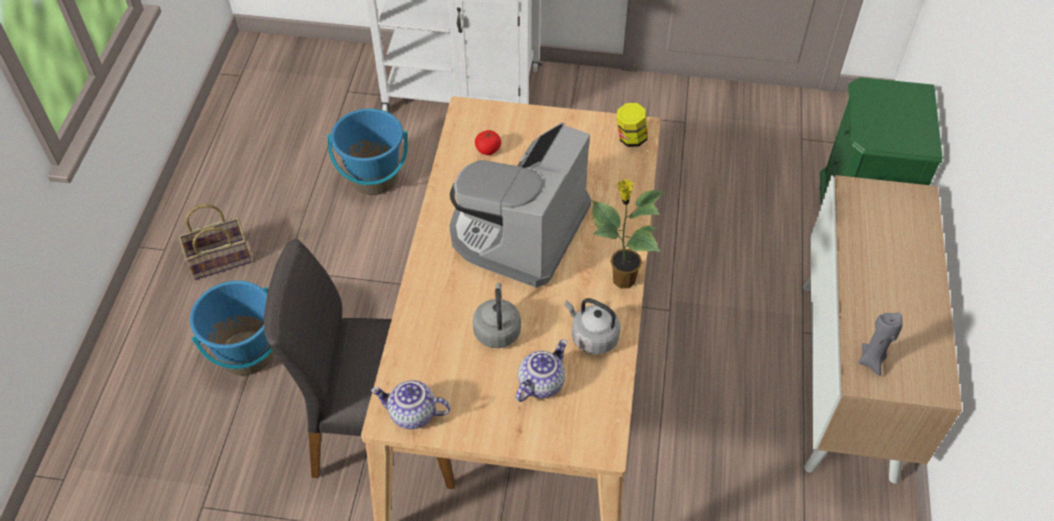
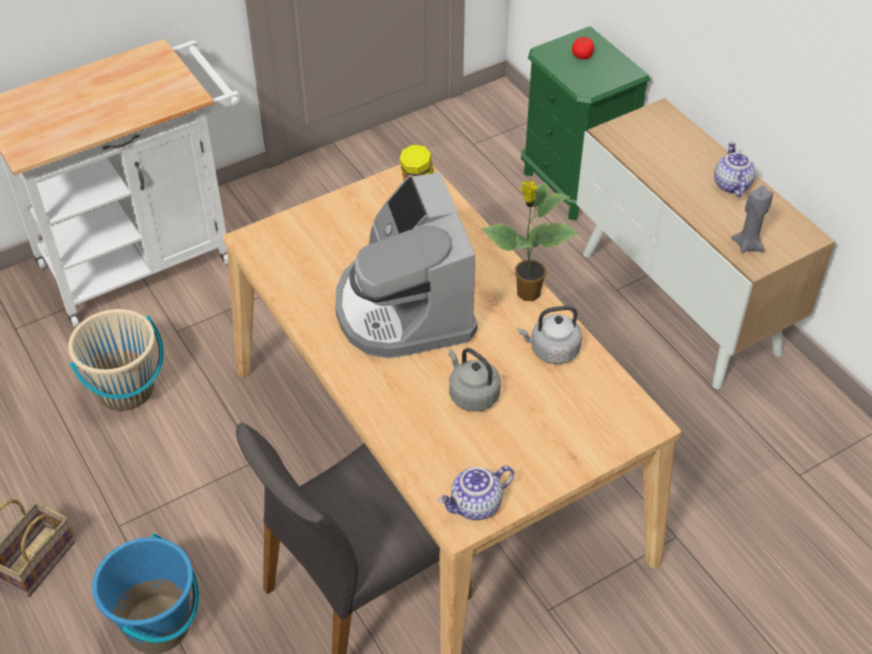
camera: 40 degrees left, 5 degrees down
blue bucket [327,108,408,195] -> beige bucket [68,309,164,411]
tomato [475,130,501,155] -> tomato moved to [572,37,594,59]
teapot [516,339,567,402] -> teapot moved to [714,141,756,197]

